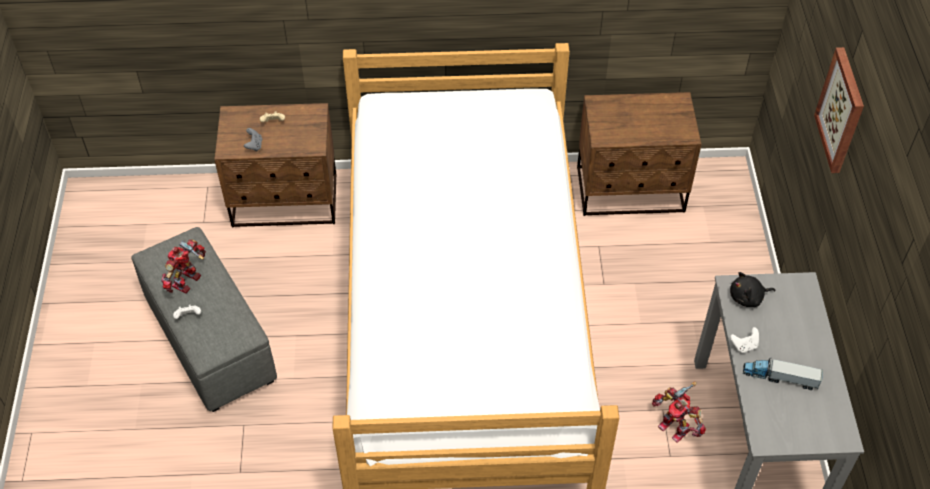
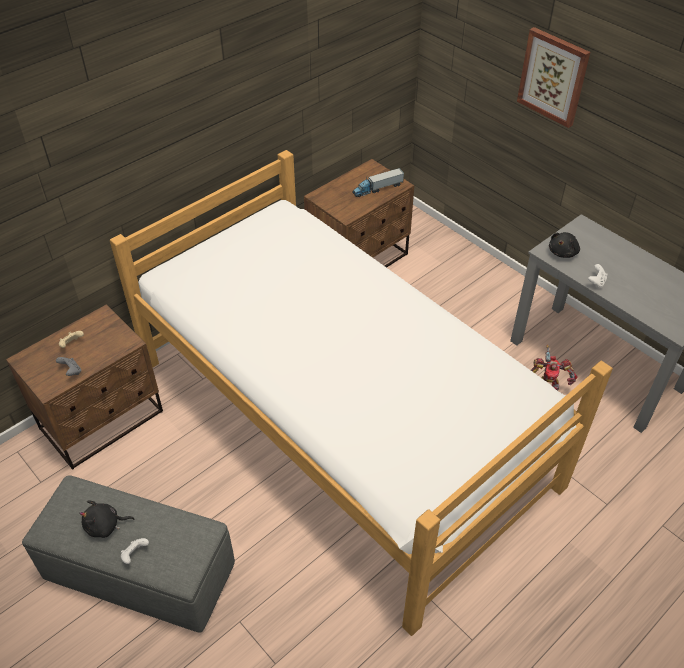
camera: 40 degrees left, 5 degrees down
toy robot [161,239,206,294] -> black plush toy [79,501,135,538]
toy truck [743,358,823,390] -> toy truck moved to [352,168,404,197]

